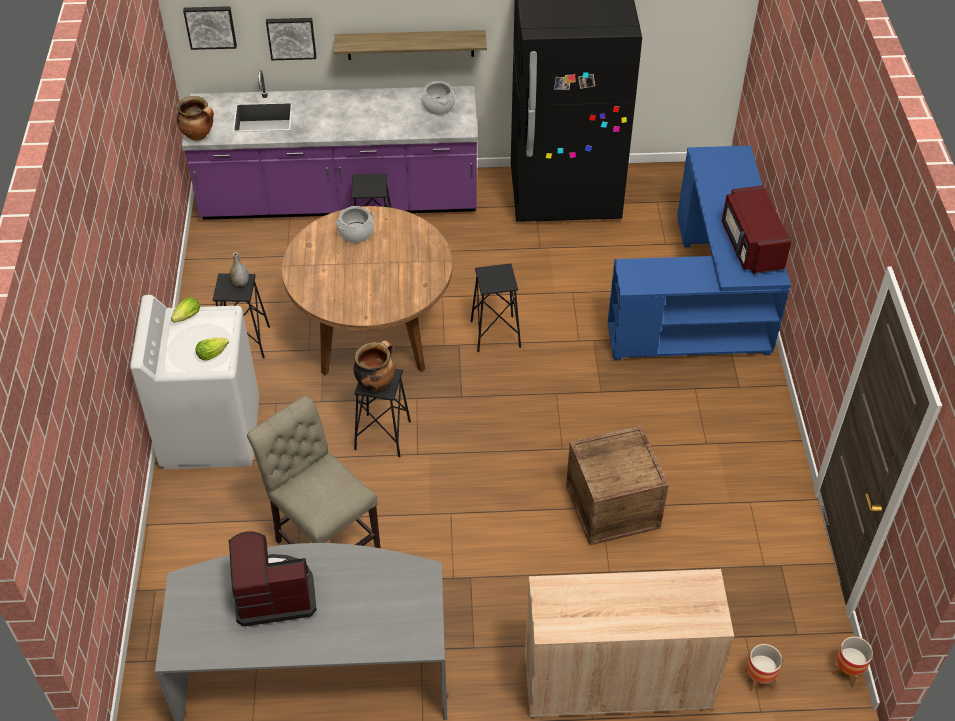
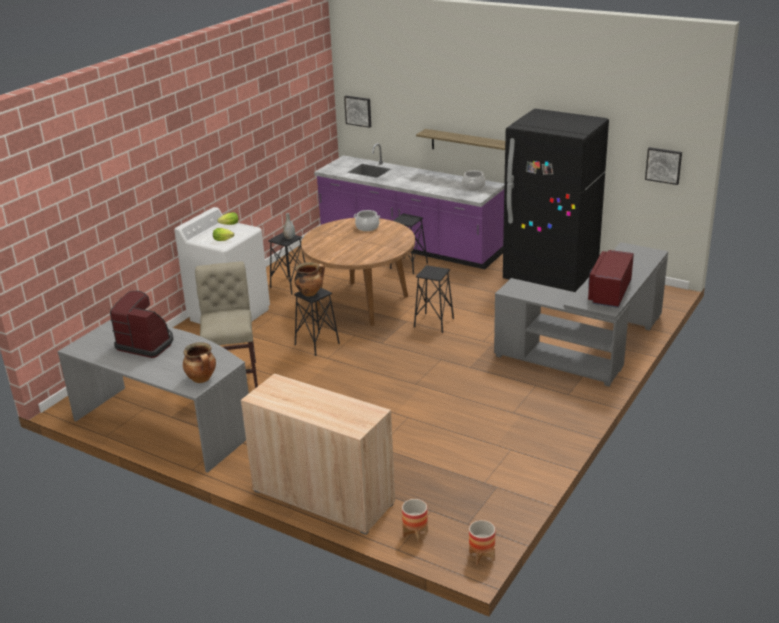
camera: 35 degrees right, 20 degrees down
cooking pot [176,96,214,141] -> cooking pot moved to [183,342,216,383]
picture [266,18,316,60] -> picture moved to [645,147,682,185]
crate [566,426,669,546] -> none
blue desk [608,146,791,360] -> grey desk [494,242,668,386]

